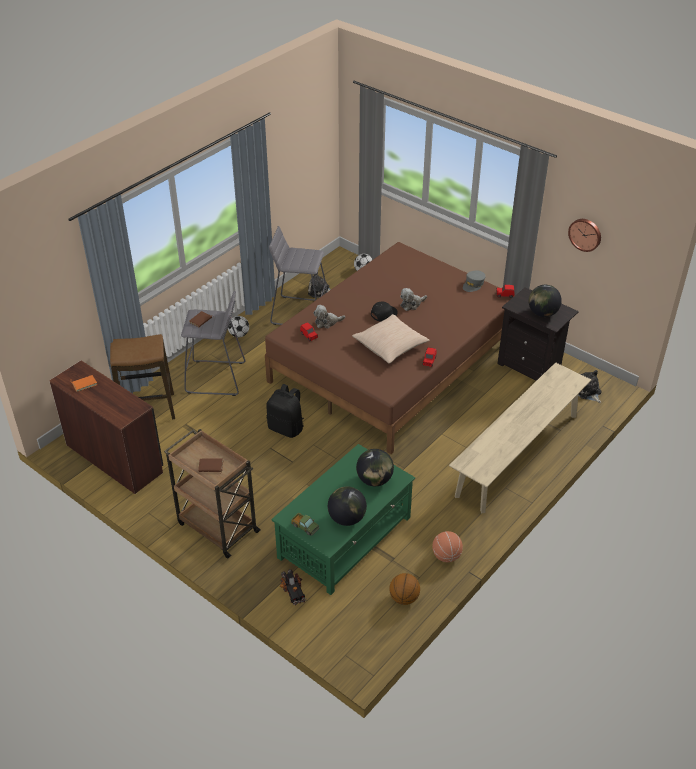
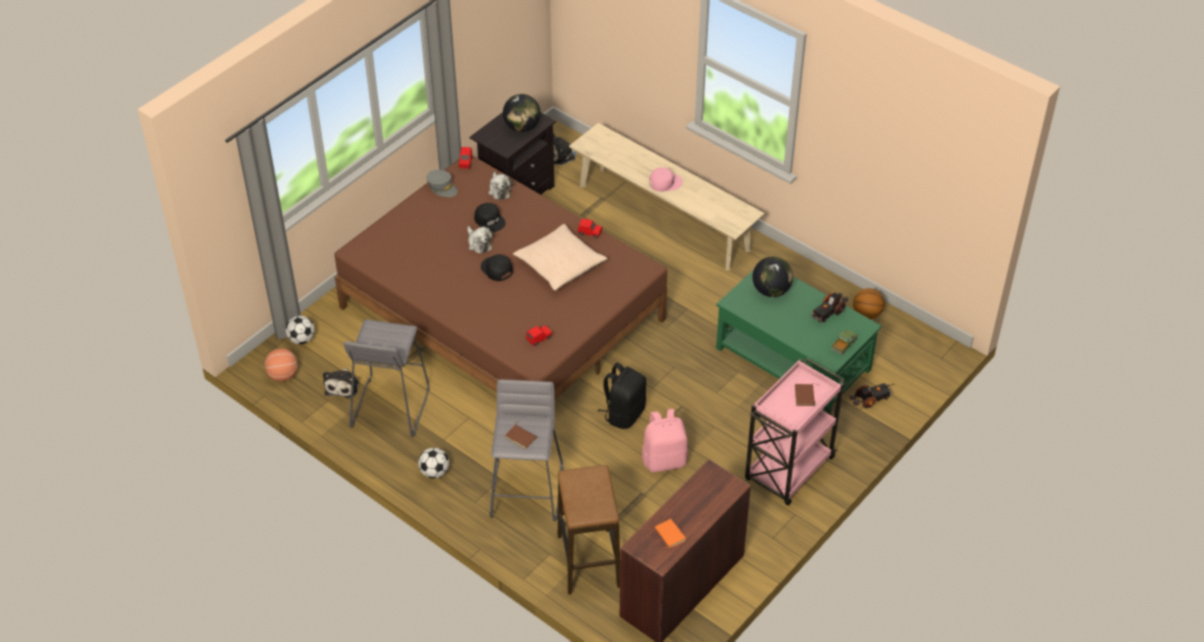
camera: 90 degrees left, 5 degrees up
brown cart [164,429,261,558] -> pink cart [745,358,845,505]
plush toy [313,305,345,328] -> plush toy moved to [488,172,513,200]
globe [328,486,367,526] -> toy truck [811,292,848,323]
basketball [432,531,463,562] -> basketball moved to [265,348,298,381]
wall clock [568,219,601,252] -> none
none -> black cap [474,203,506,232]
none -> pink backpack [642,409,688,472]
none -> pink cap [649,167,682,192]

